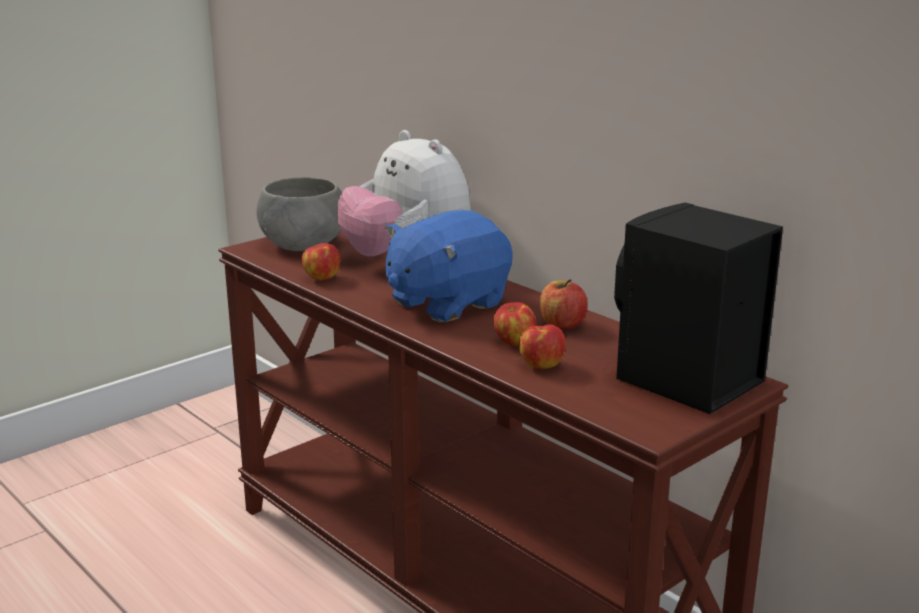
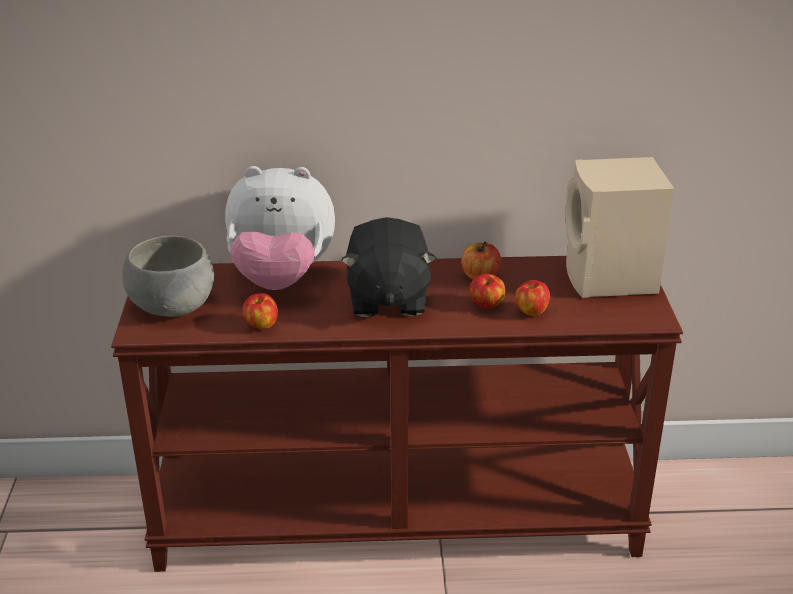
camera: 50 degrees left, 10 degrees up
blue plush toy [385,210,513,322] -> black plush toy [341,217,436,317]
black speaker [614,203,783,414] -> beige speaker [565,157,674,298]

